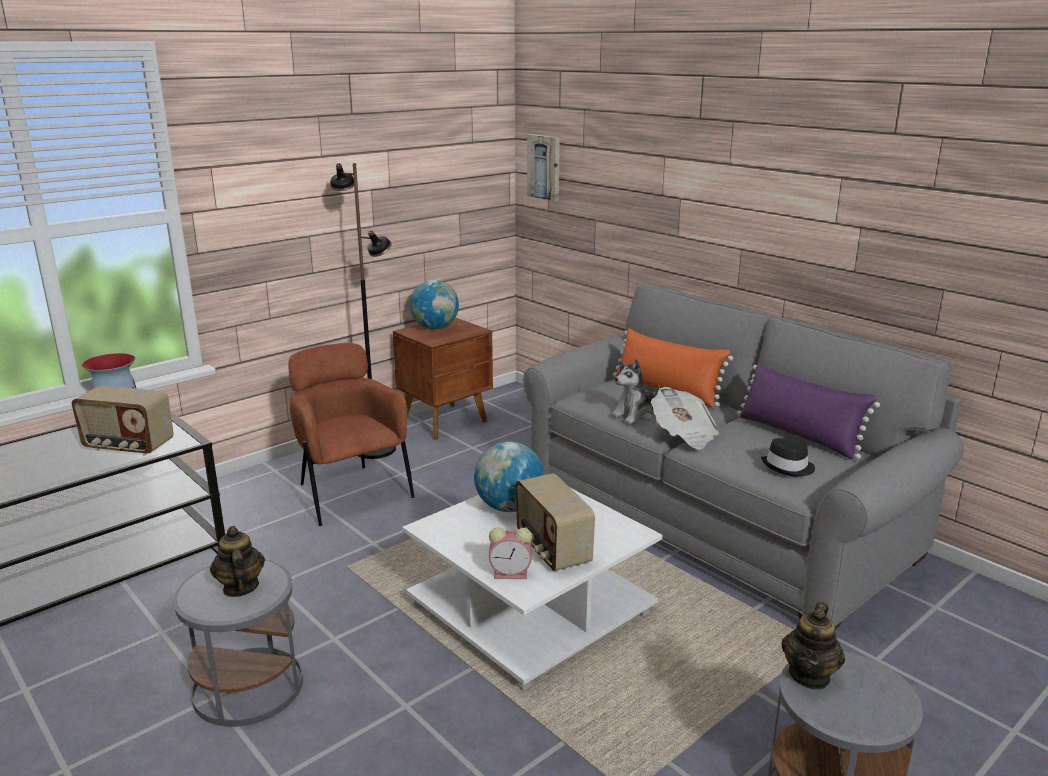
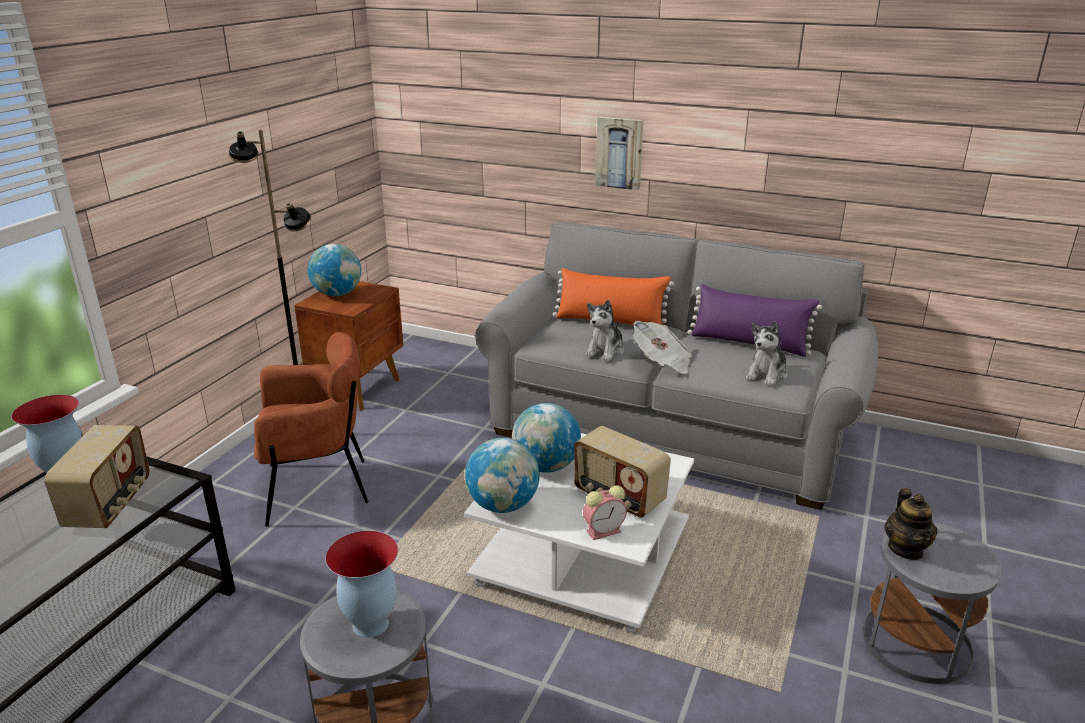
camera: 25 degrees left, 5 degrees up
radio [71,385,174,455] -> radio turned 75 degrees counterclockwise [44,425,150,528]
teapot [210,526,265,597] -> vase [325,530,398,638]
brown armchair [288,343,415,526] -> brown armchair turned 135 degrees clockwise [254,332,368,527]
picture [527,134,560,201] -> picture moved to [595,116,644,190]
black hat [761,438,815,476] -> plush toy [746,321,787,386]
none -> globe [465,438,540,513]

